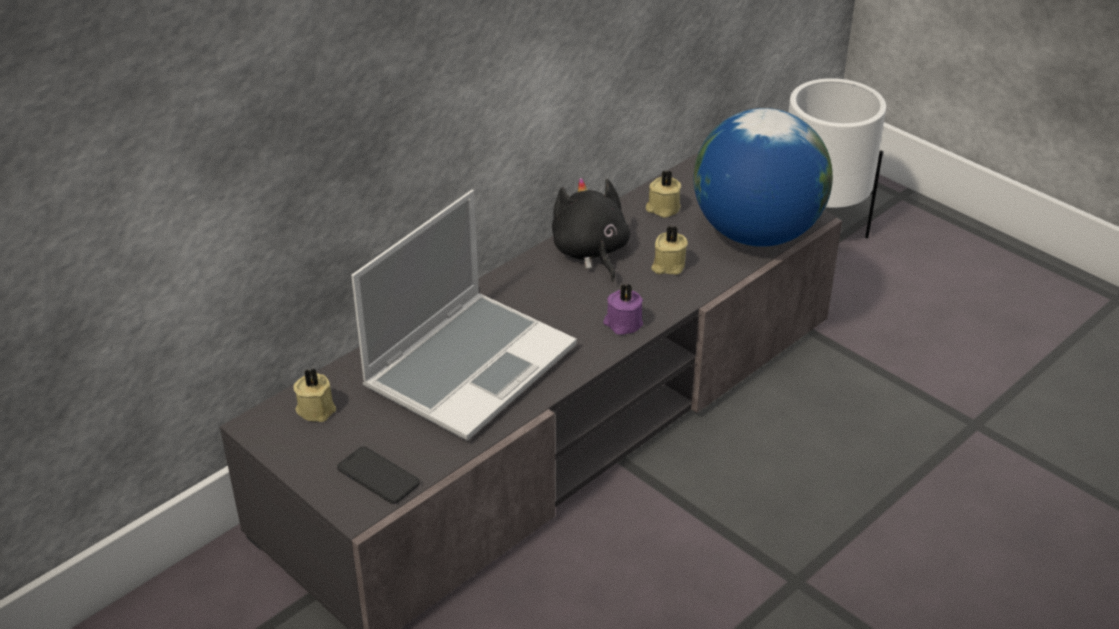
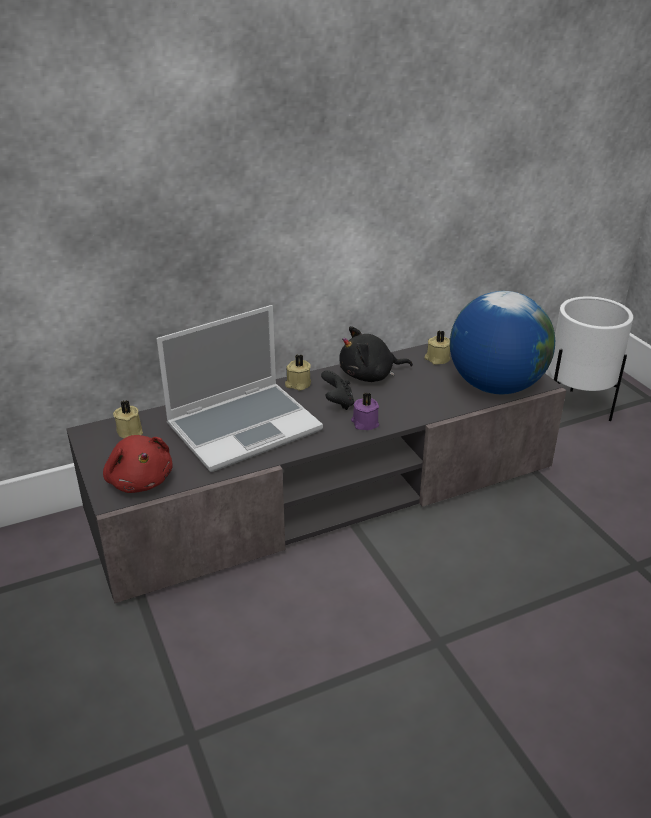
camera: 20 degrees right, 5 degrees down
phone [337,446,420,504] -> red plush toy [103,435,173,493]
black plush toy [552,178,630,282] -> black plush toy turned 105 degrees counterclockwise [339,326,413,382]
beige candle [651,225,688,275] -> beige candle moved to [285,354,311,391]
none -> black game controller [321,370,354,410]

